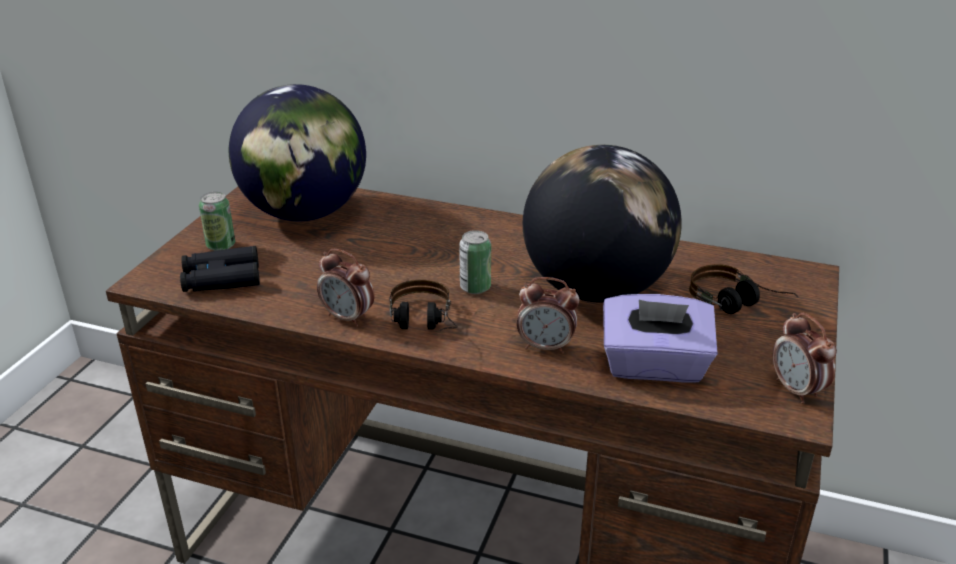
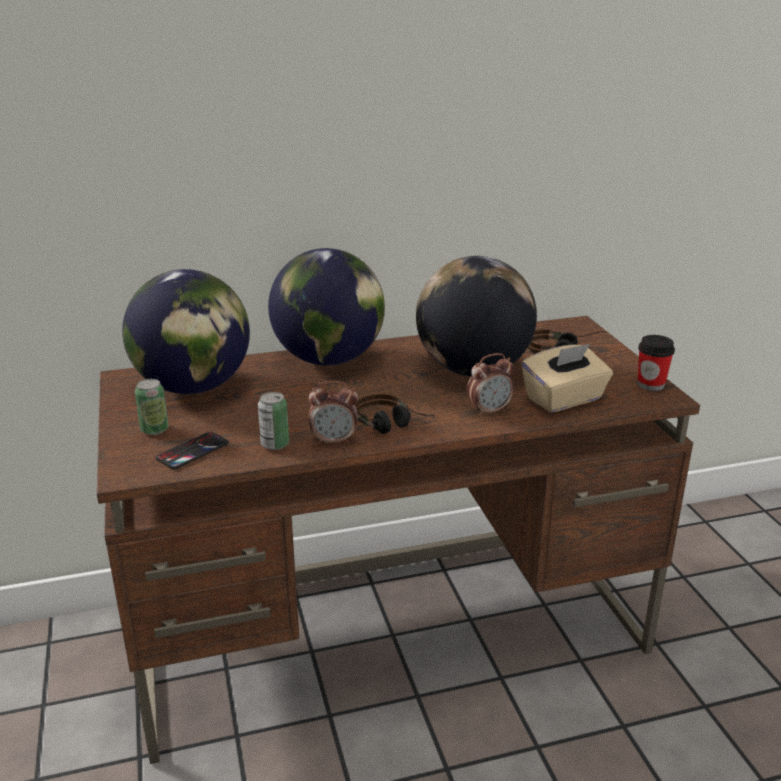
camera: 35 degrees left, 5 degrees down
black binoculars [180,246,260,292] -> phone [156,432,229,469]
can [459,230,491,294] -> can moved to [258,392,289,450]
purple tissue box [603,294,718,383] -> beige tissue box [522,344,613,413]
alarm clock [773,313,837,404] -> cup [638,335,675,391]
none -> globe [268,248,385,366]

